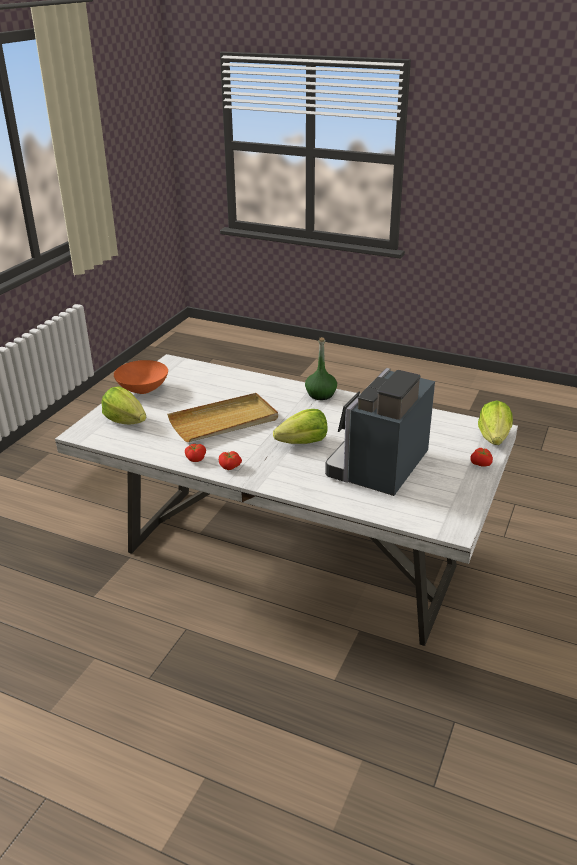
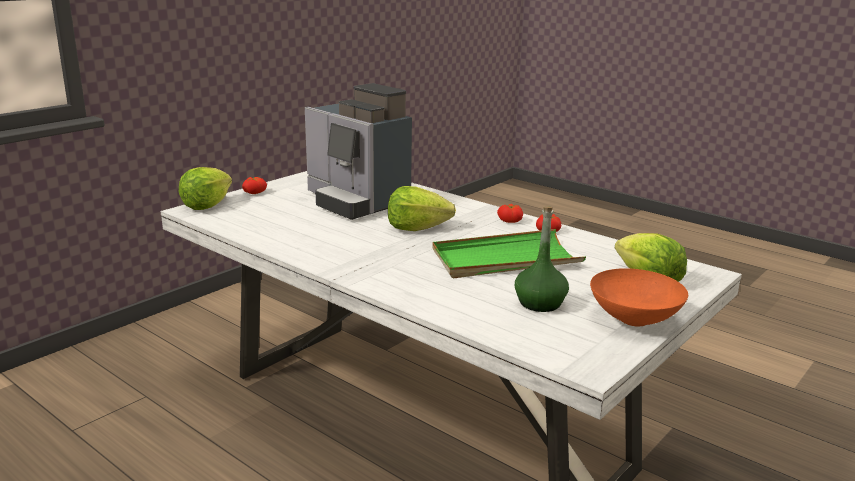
camera: 165 degrees left, 10 degrees down
beige tray [167,393,278,442] -> green tray [432,229,586,278]
green bottle [305,337,337,400] -> green bottle moved to [515,206,569,312]
coffee machine [325,368,435,496] -> coffee machine turned 90 degrees clockwise [305,83,412,220]

